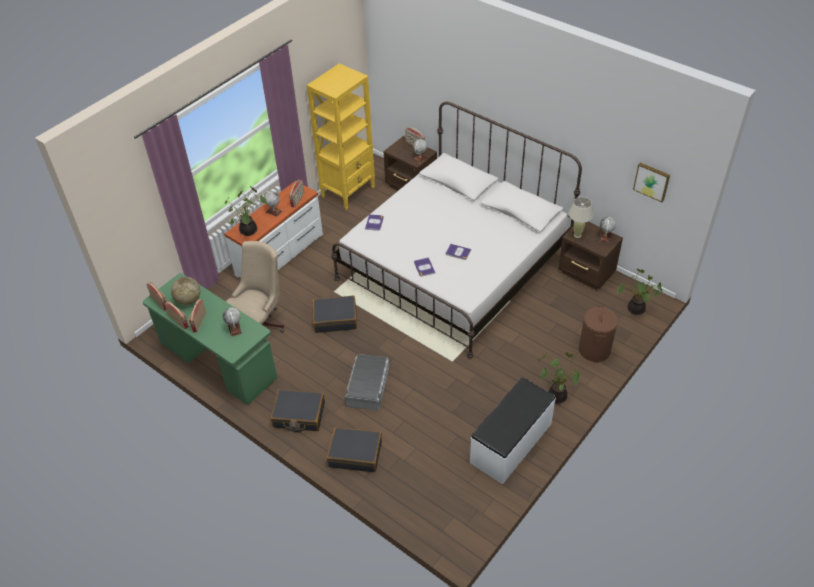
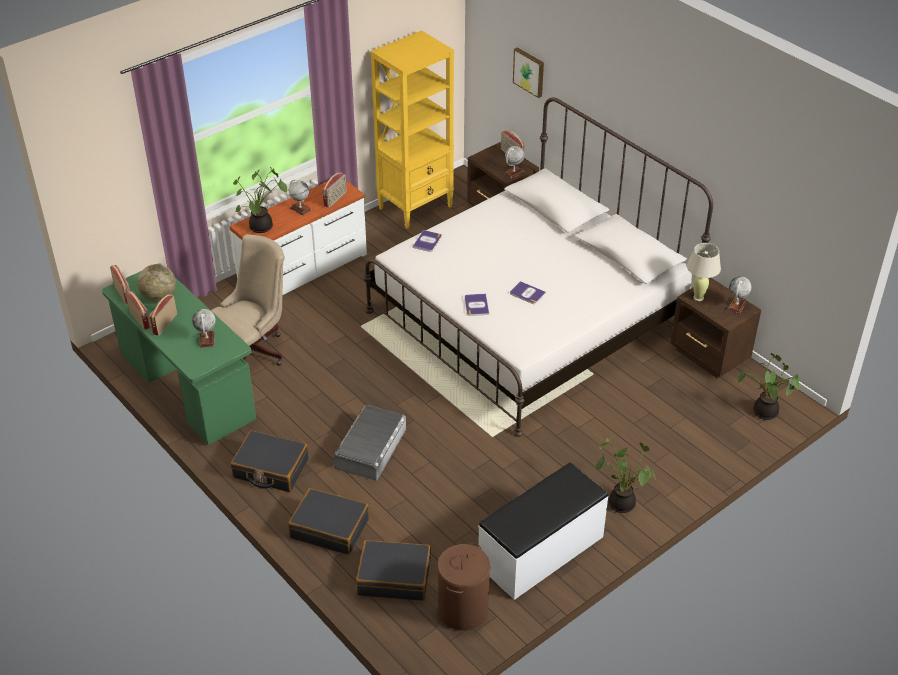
camera: 10 degrees right, 5 degrees down
black suitcase [312,296,357,333] -> black suitcase moved to [356,540,431,601]
brown laundry basket [579,305,618,362] -> brown laundry basket moved to [438,543,490,631]
picture [633,163,670,202] -> picture moved to [513,47,544,98]

